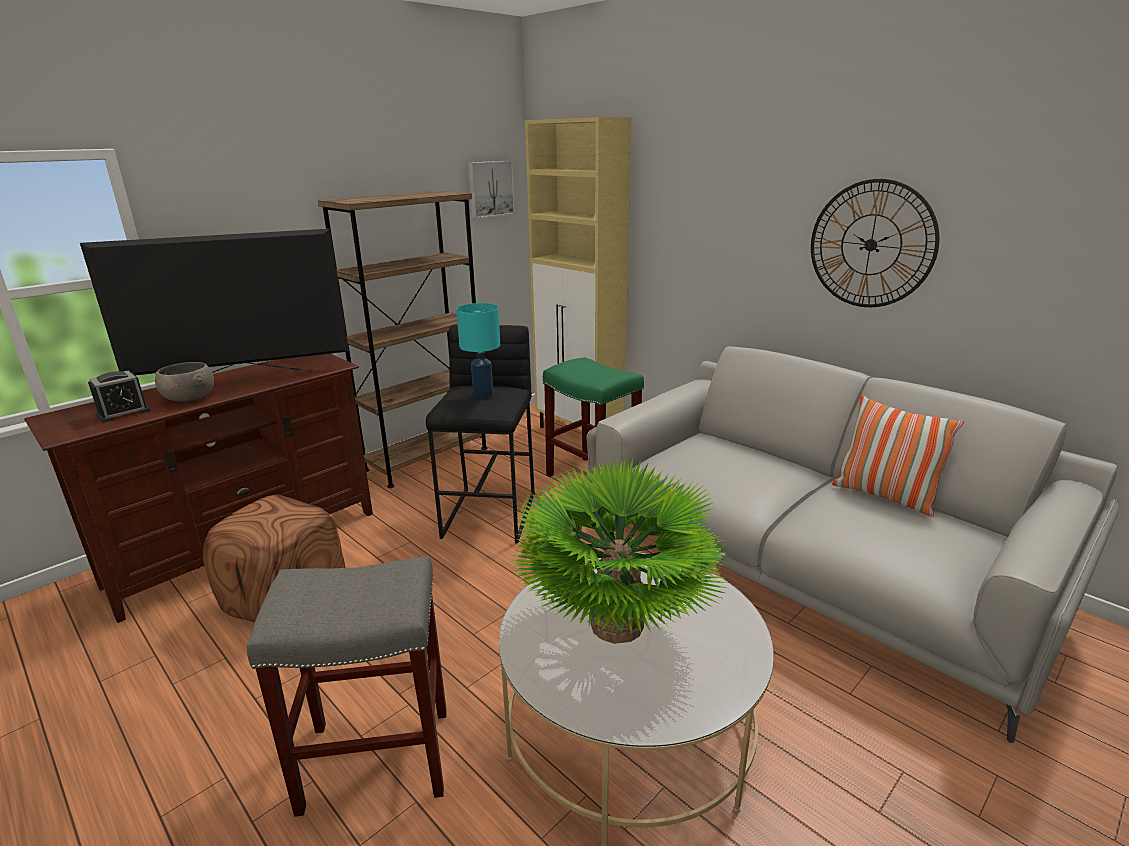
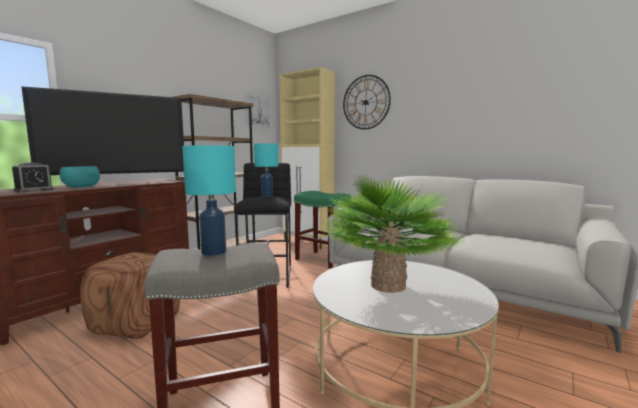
camera: 10 degrees left, 15 degrees down
grey bowl [155,362,214,401] -> turquoise bowl [59,166,100,187]
wall clock [811,179,940,307] -> wall clock moved to [343,75,391,130]
pillow [832,395,964,517] -> none
none -> turquoise table lamp [182,145,236,256]

